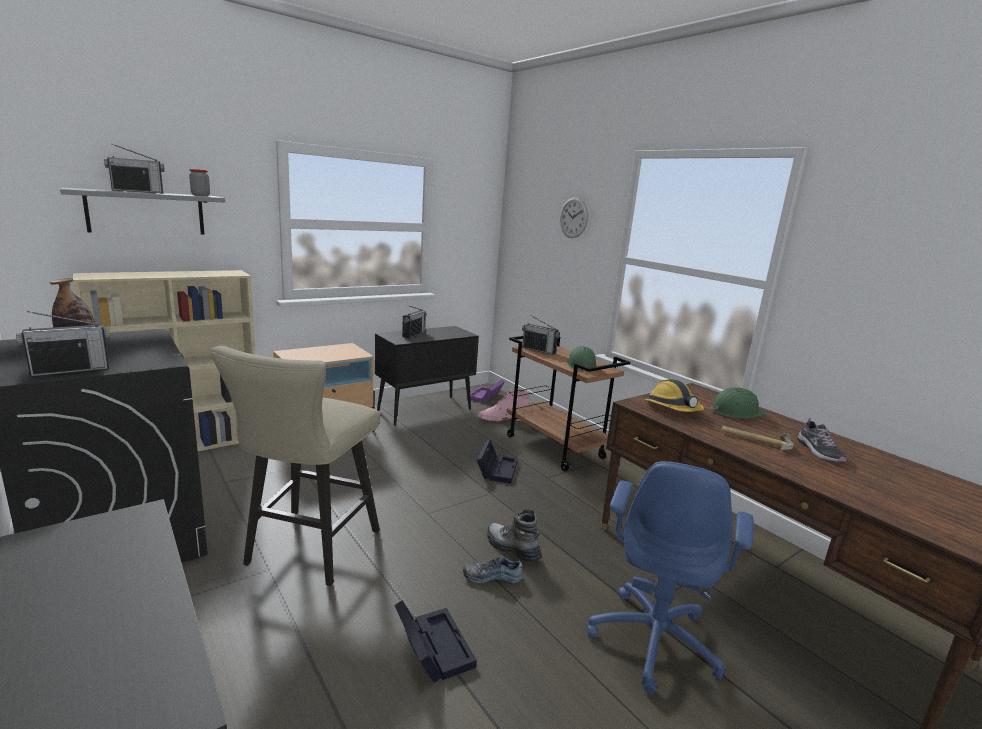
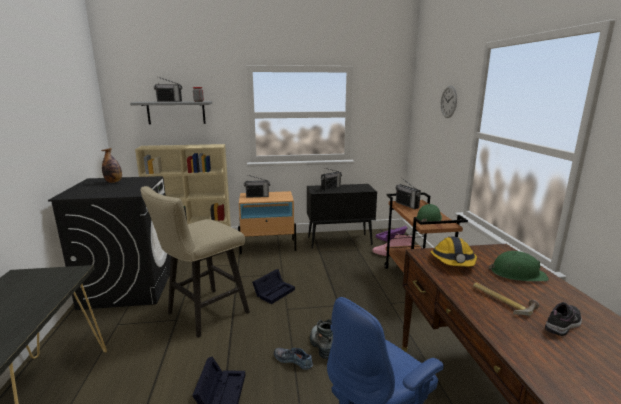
camera: 30 degrees right, 0 degrees up
radio [16,311,110,377] -> radio moved to [244,175,270,198]
black storage box [477,439,518,484] -> black storage box moved to [252,269,295,304]
shoe [797,418,846,462] -> shoe turned 150 degrees counterclockwise [545,302,582,336]

